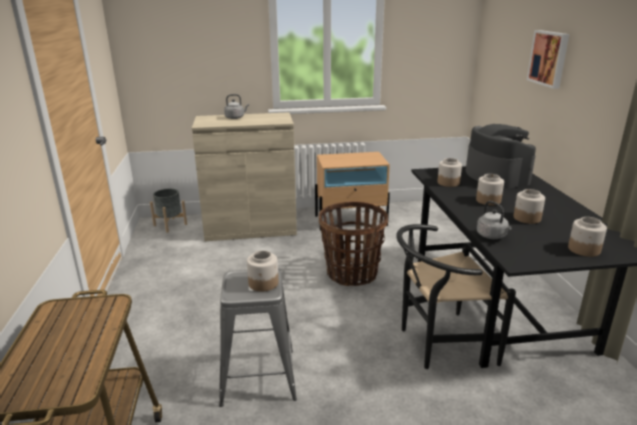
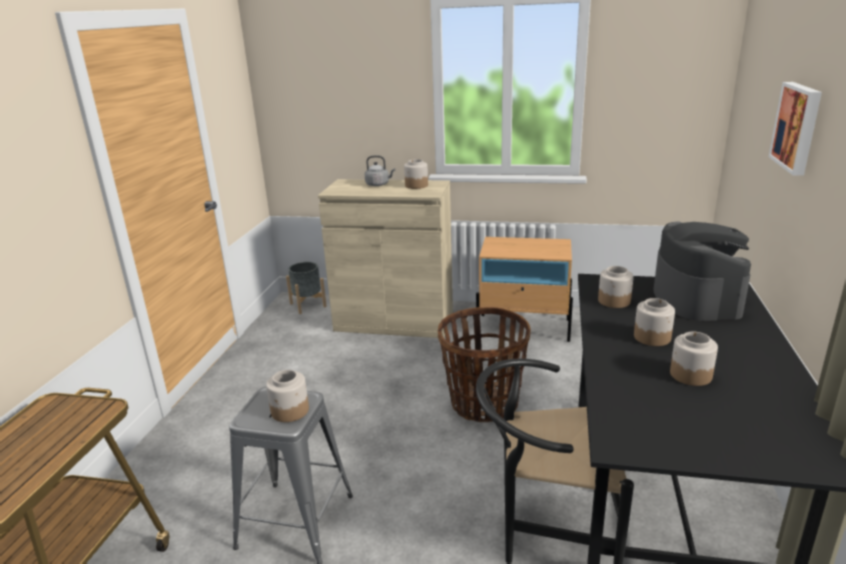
camera: 20 degrees right, 0 degrees up
grey kettle [477,201,512,239] -> none
jar [568,217,607,257] -> jar moved to [404,159,428,189]

